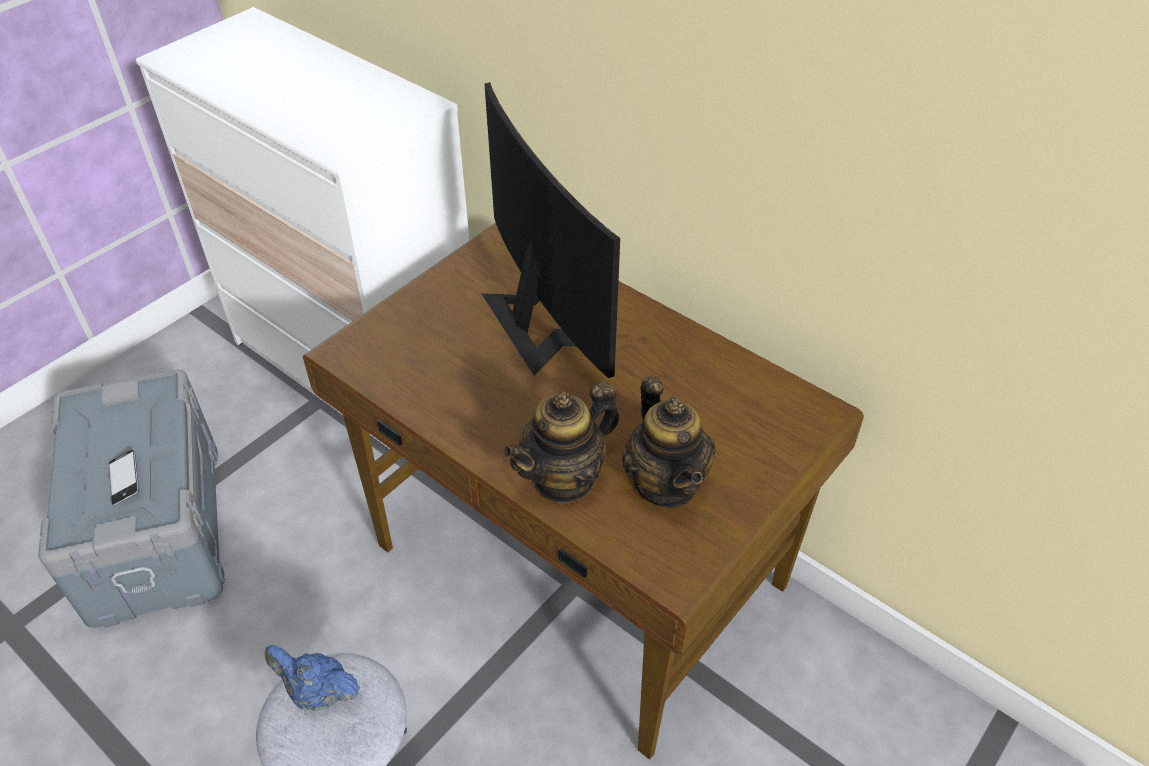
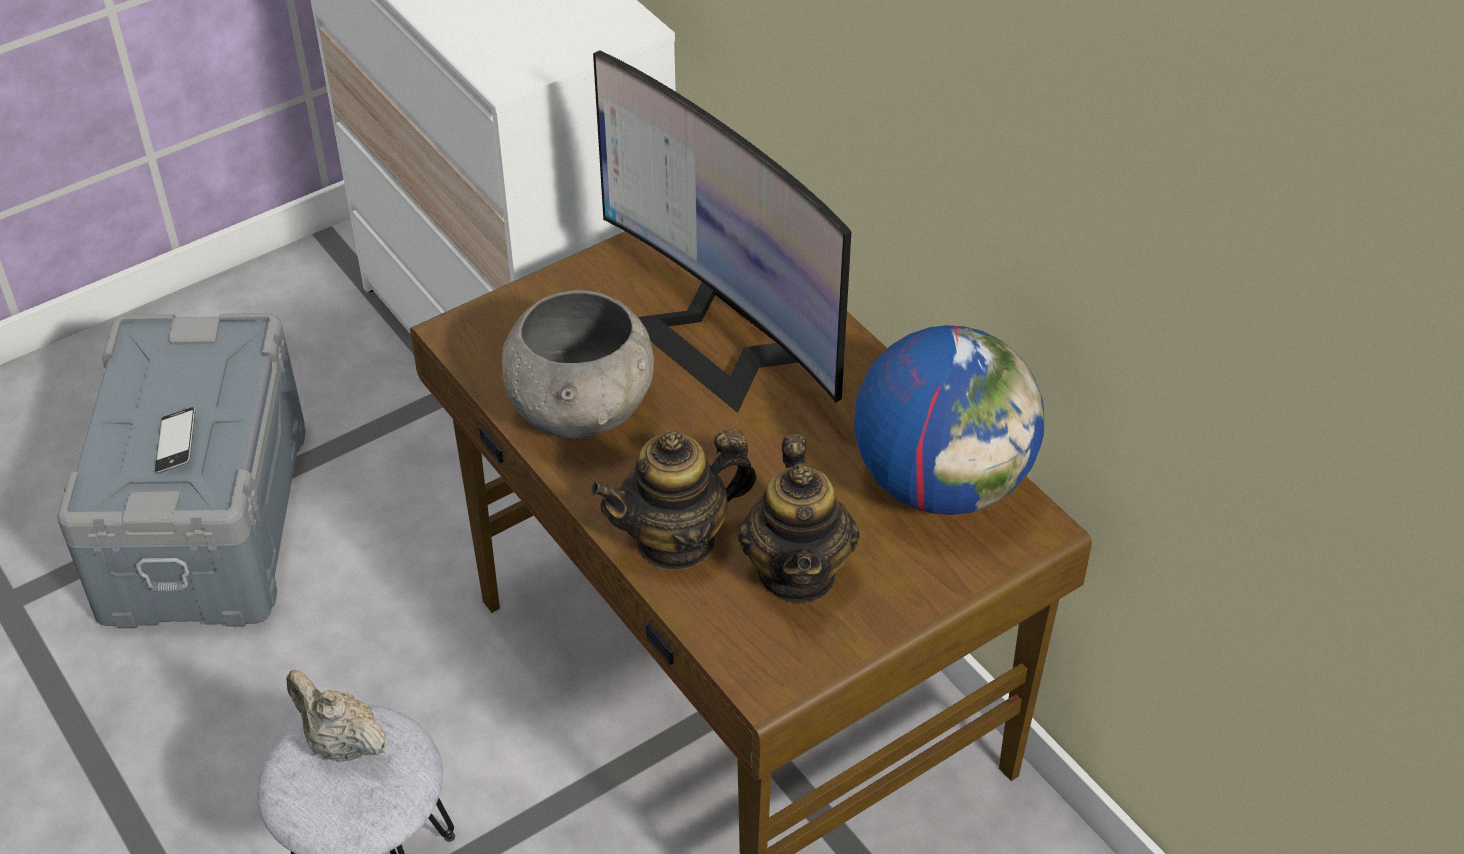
camera: 15 degrees right, 0 degrees up
blue teapot [264,645,360,711] -> beige teapot [286,670,388,762]
monitor [481,82,620,378] -> monitor turned 150 degrees clockwise [593,50,852,413]
none -> grey bowl [502,290,654,439]
none -> globe [854,325,1044,515]

